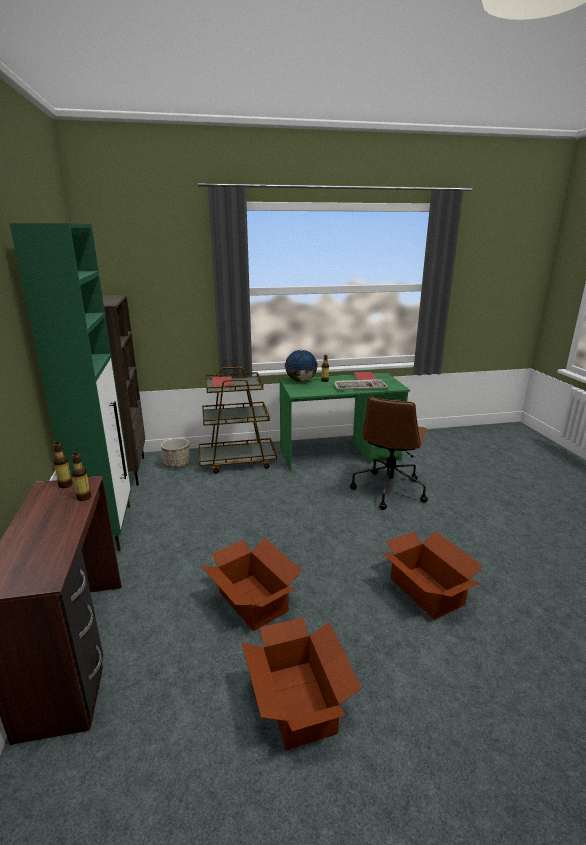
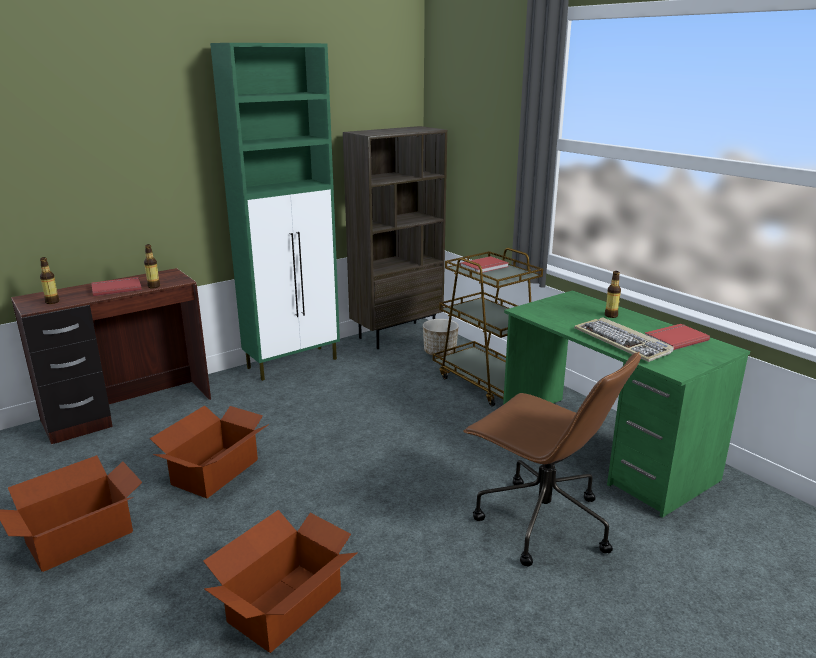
camera: 65 degrees right, 0 degrees up
bottle [53,442,73,488] -> bottle moved to [40,257,59,304]
globe [285,350,318,382] -> none
brown office chair [350,397,428,510] -> brown office chair turned 135 degrees counterclockwise [463,352,641,567]
none -> red book [91,277,142,296]

